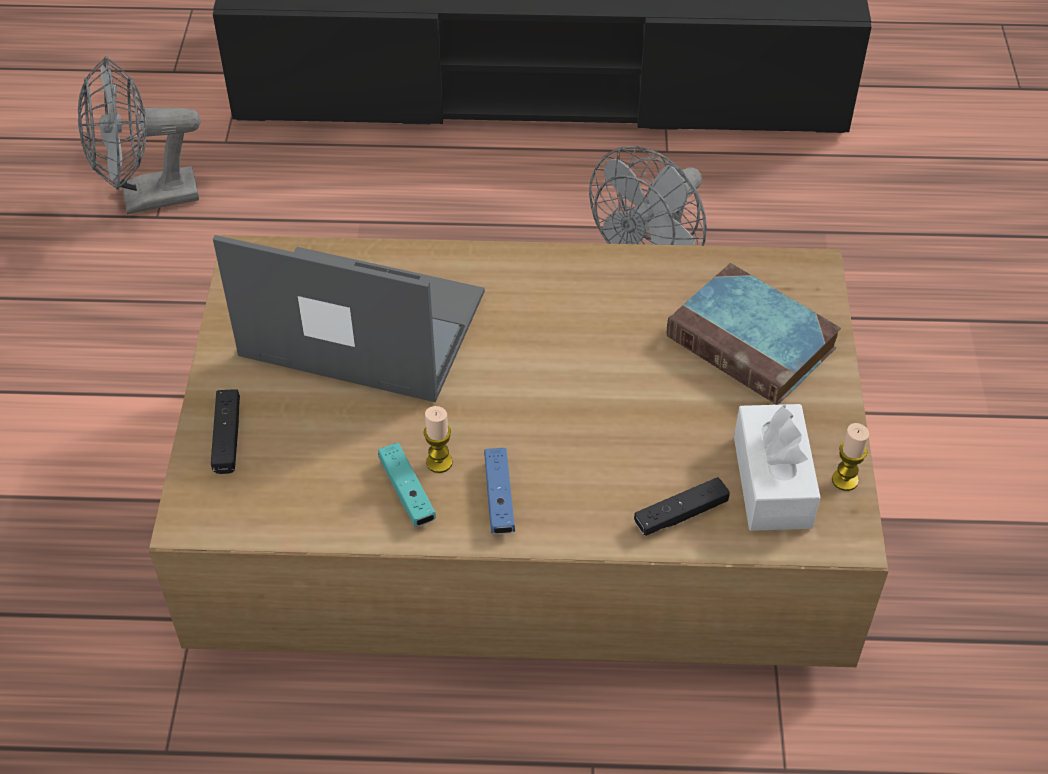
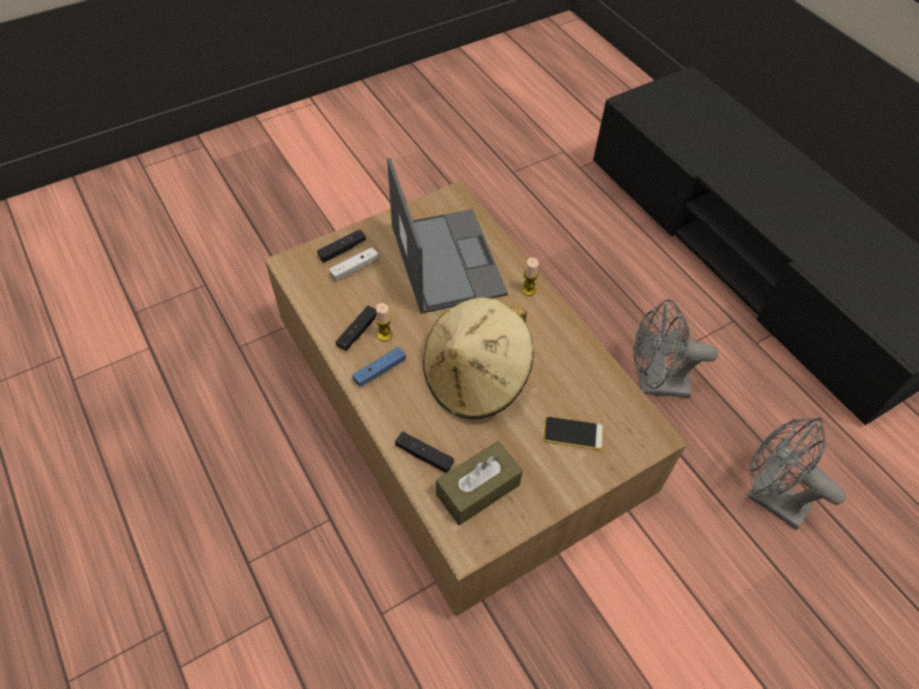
camera: 55 degrees right, 5 degrees up
grey fan [78,56,201,214] -> grey fan moved to [747,418,846,529]
turquoise game controller [378,443,436,526] -> black game controller [336,306,377,351]
book [667,263,841,405] -> phone [543,416,604,450]
white tissue box [734,404,821,531] -> brown tissue box [436,441,523,525]
candle [832,423,869,491] -> candle moved to [521,258,539,296]
none -> white game controller [329,247,379,281]
none -> beige hat [423,297,534,419]

